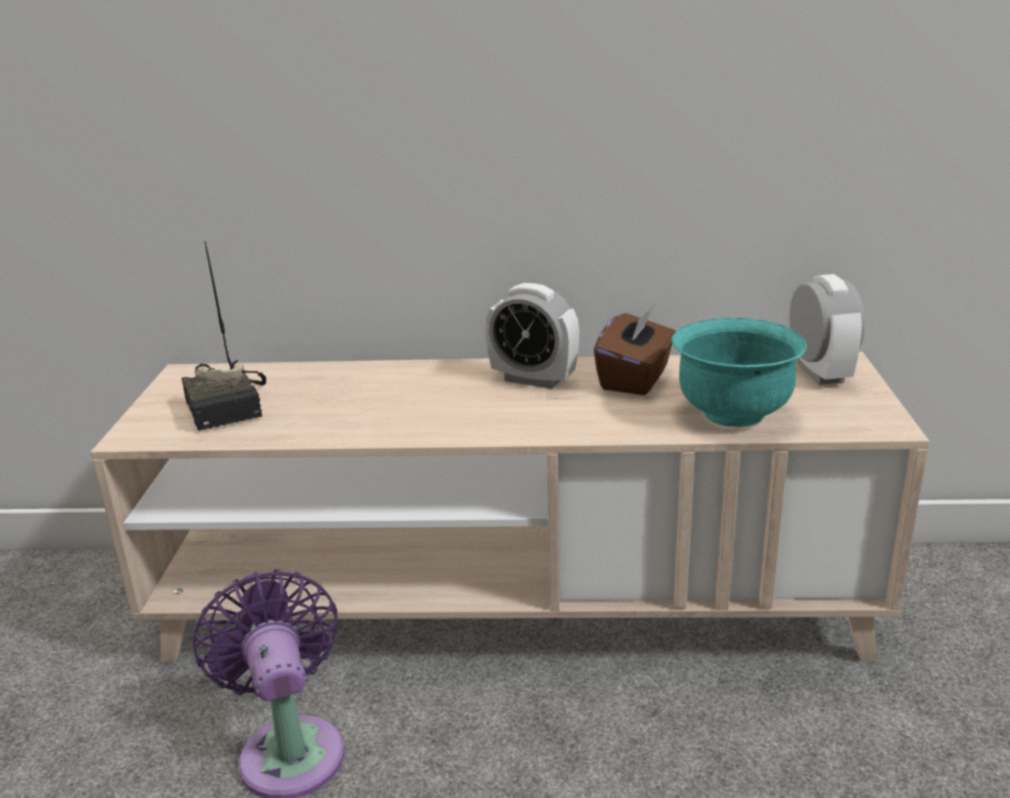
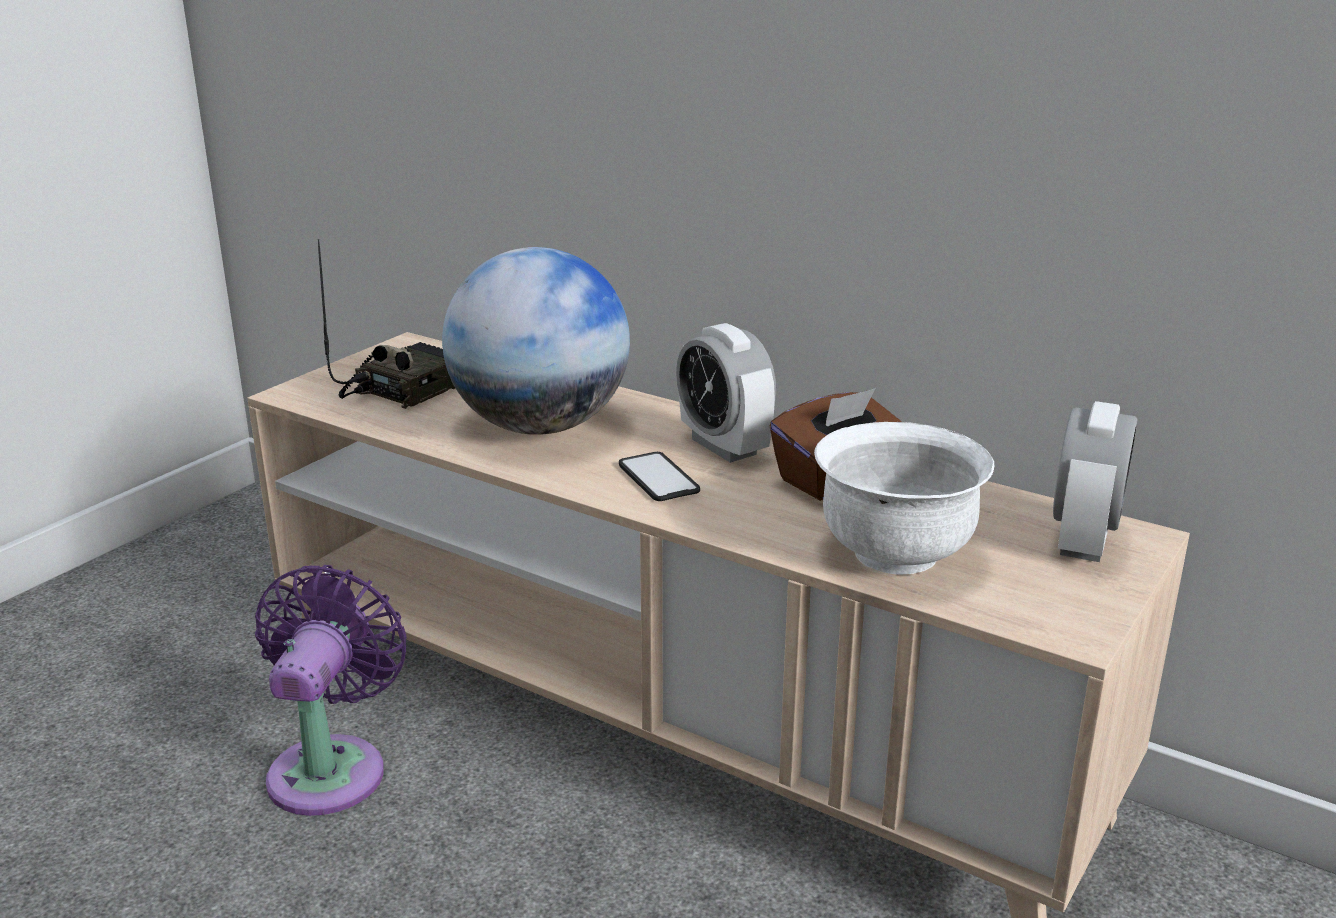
camera: 30 degrees right, 0 degrees up
radio [181,241,266,431] -> radio turned 150 degrees counterclockwise [317,239,455,409]
turquoise bowl [671,318,807,427] -> white bowl [814,422,994,574]
none -> globe [442,247,630,435]
none -> phone [619,452,700,501]

